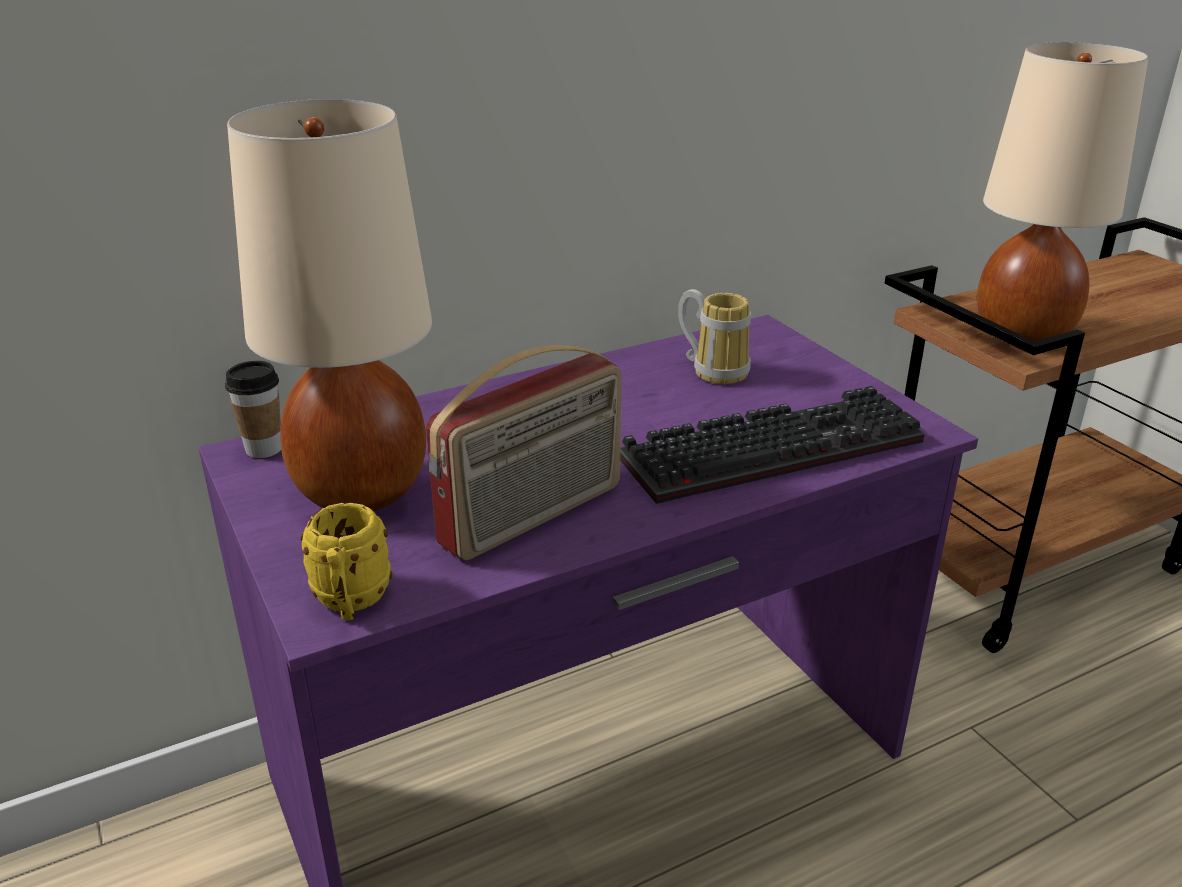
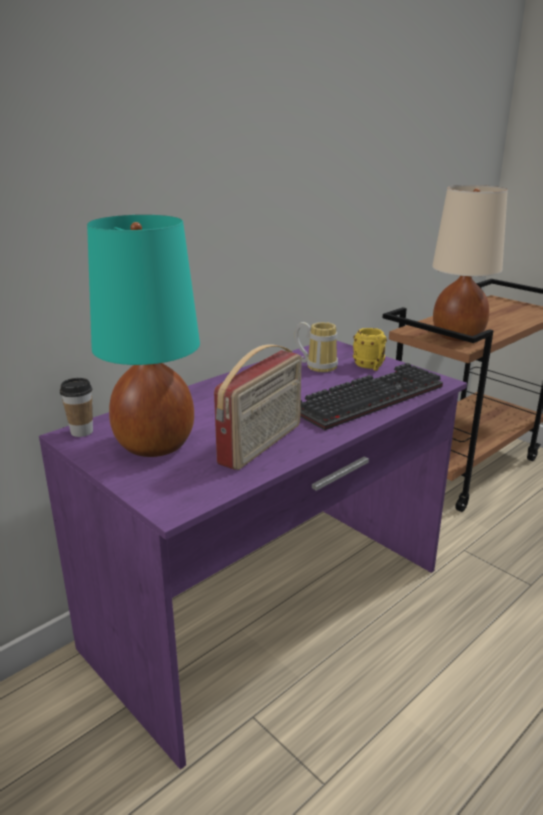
camera: 15 degrees left, 5 degrees down
beige table lamp [227,99,432,511] -> turquoise table lamp [87,215,200,457]
yellow mug [300,503,392,620] -> yellow mug moved to [353,328,387,371]

